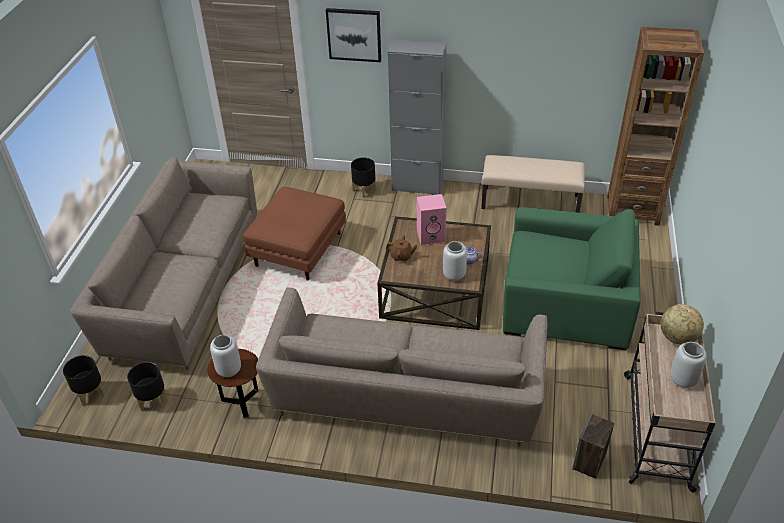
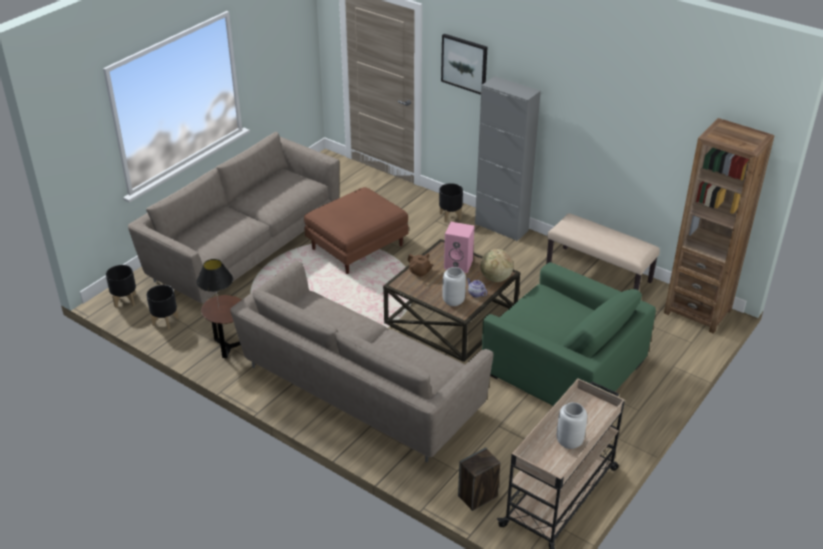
camera: 25 degrees right, 5 degrees down
grey vase [210,335,241,377] -> black table lamp [197,259,233,307]
globe [661,304,704,345] -> globe moved to [480,249,513,282]

